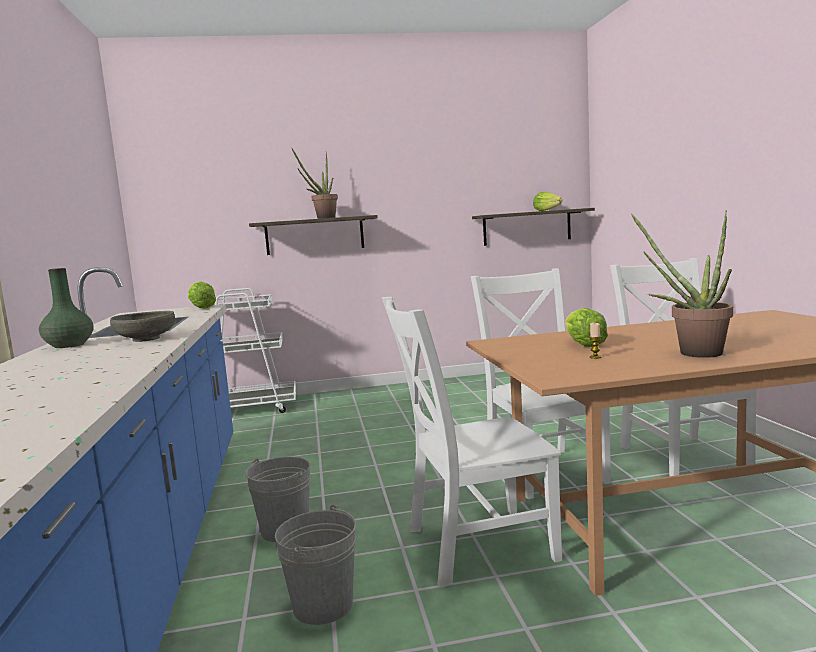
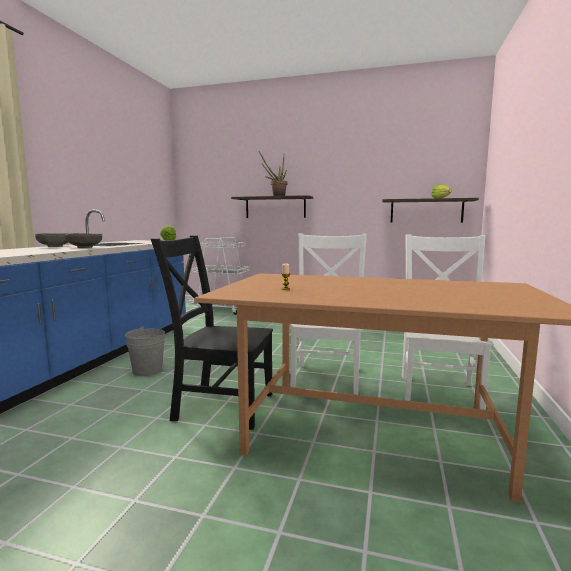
camera: 25 degrees right, 0 degrees up
green vase [39,268,94,348] -> grey bowl [35,233,69,247]
grey bucket [275,504,356,625] -> none
white chair [382,297,562,588] -> black chair [151,235,273,430]
lettuce [565,308,608,347] -> none
potted plant [631,211,733,358] -> none

